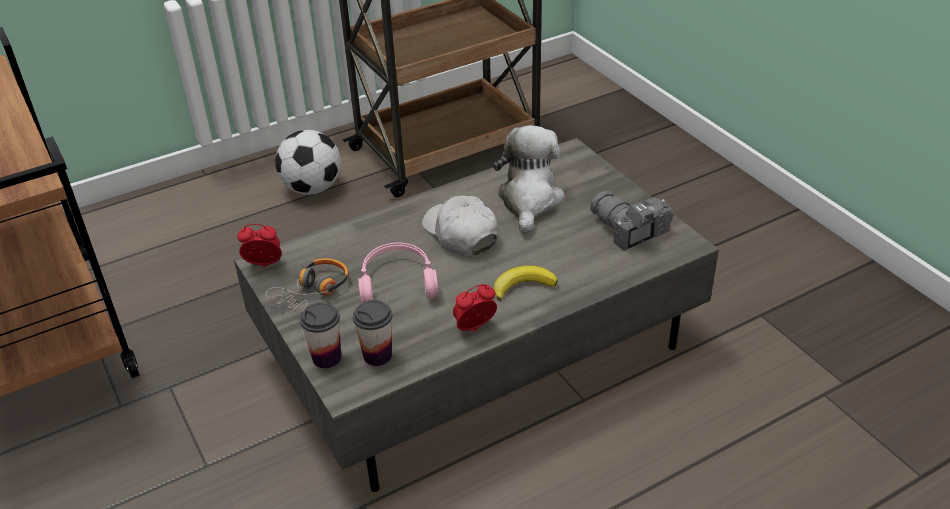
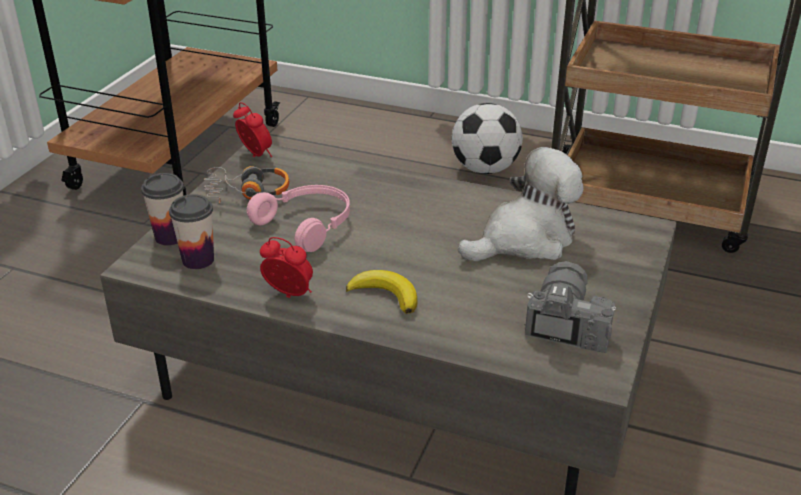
camera: 50 degrees right, 5 degrees down
white cap [422,195,498,257] -> none

